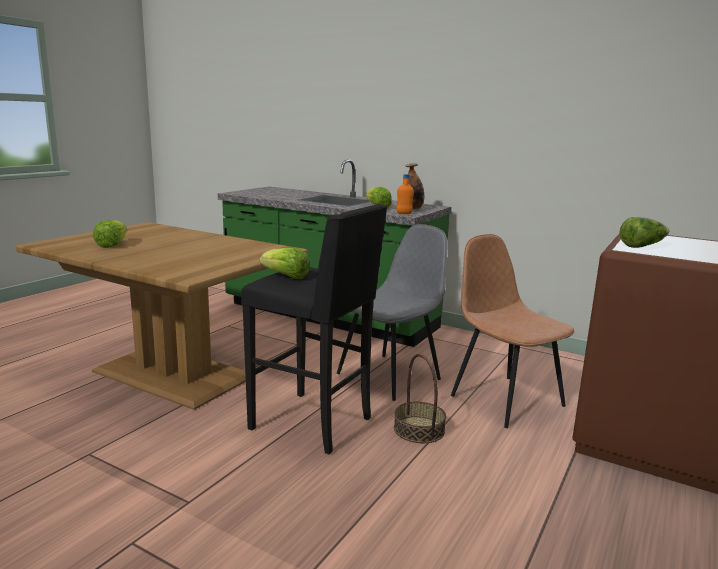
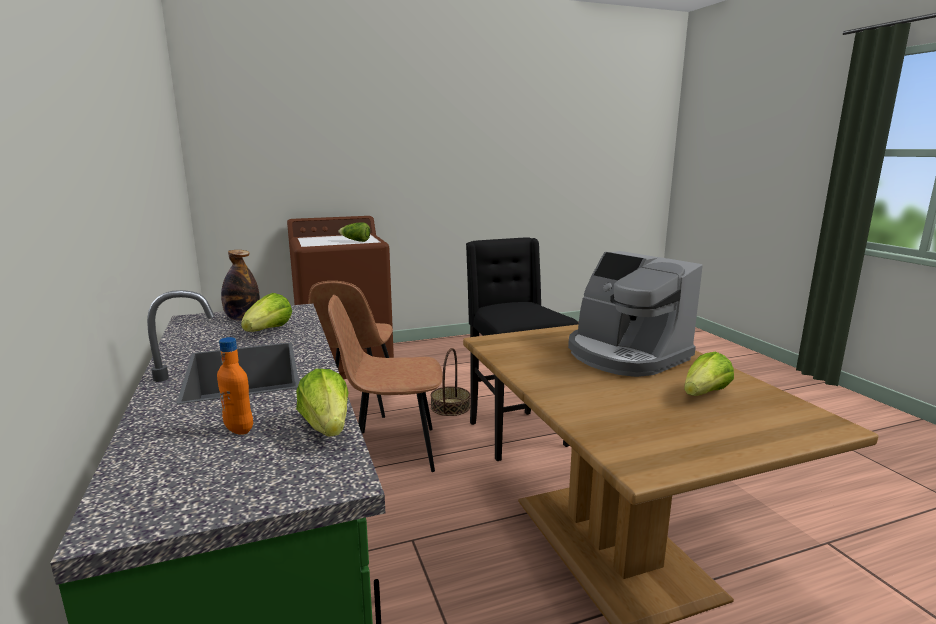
camera: 140 degrees left, 0 degrees up
lettuce [260,248,310,279] -> lettuce moved to [296,369,349,437]
grey chair [337,224,447,401] -> brown chair [328,295,442,472]
orange bottle [396,174,414,214] -> orange bottle moved to [217,337,253,435]
none -> coffee machine [568,251,703,377]

